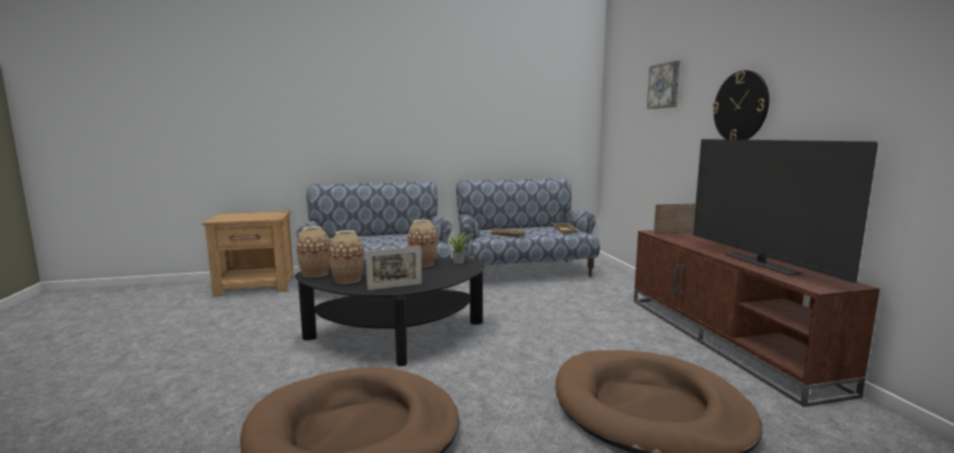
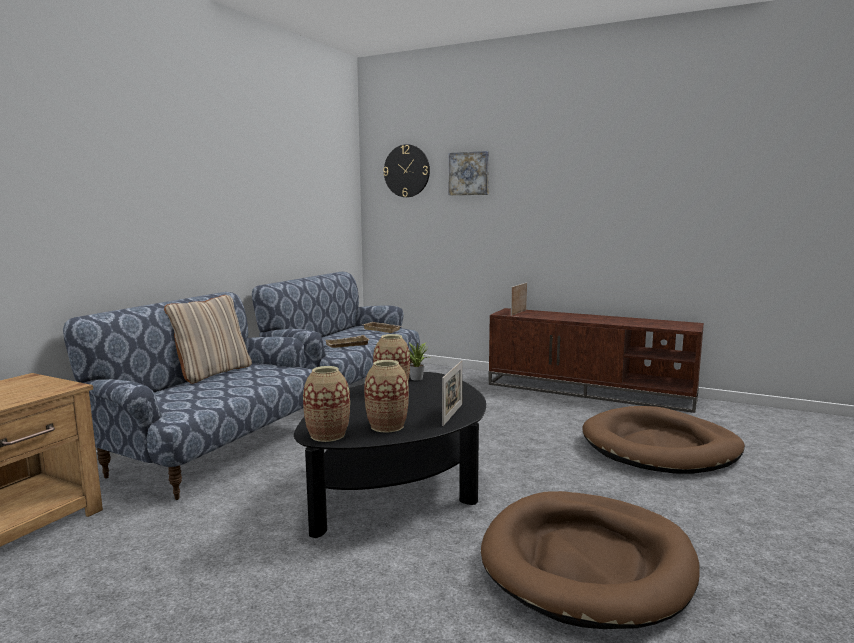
camera: 50 degrees left, 0 degrees up
television [693,139,878,283] -> none
wall clock [712,70,769,140] -> wall clock moved to [383,144,430,197]
none -> beige pillow [164,295,252,384]

